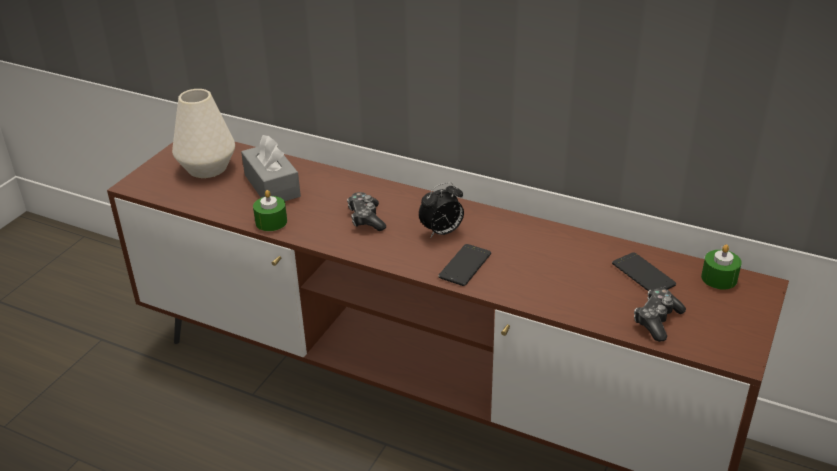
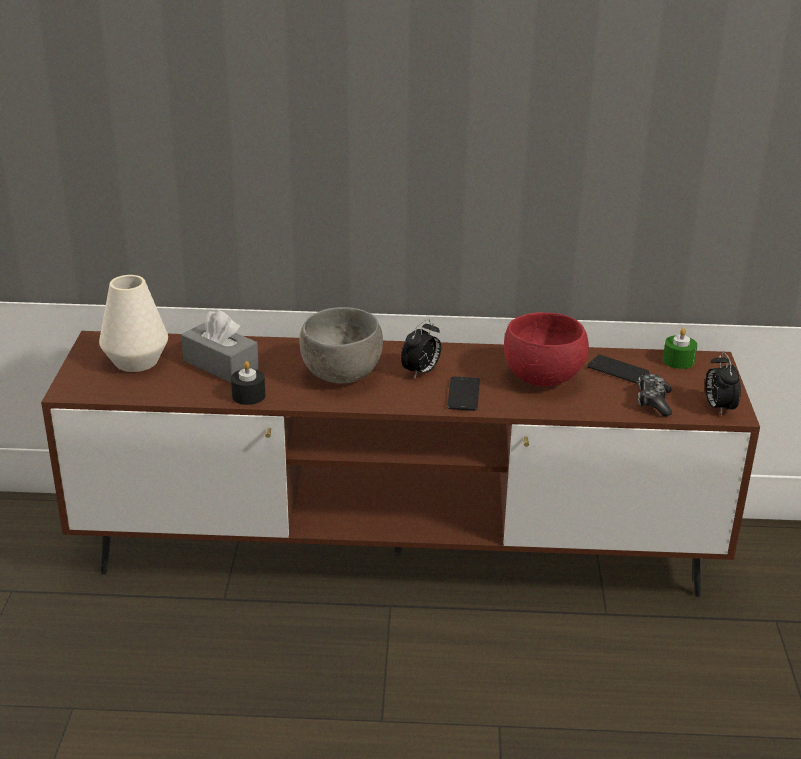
camera: 25 degrees left, 5 degrees down
green candle [253,190,287,231] -> black candle [231,361,266,405]
game controller [347,192,386,231] -> grey bowl [299,307,383,384]
none -> red bowl [504,312,589,386]
none -> alarm clock [705,352,741,416]

